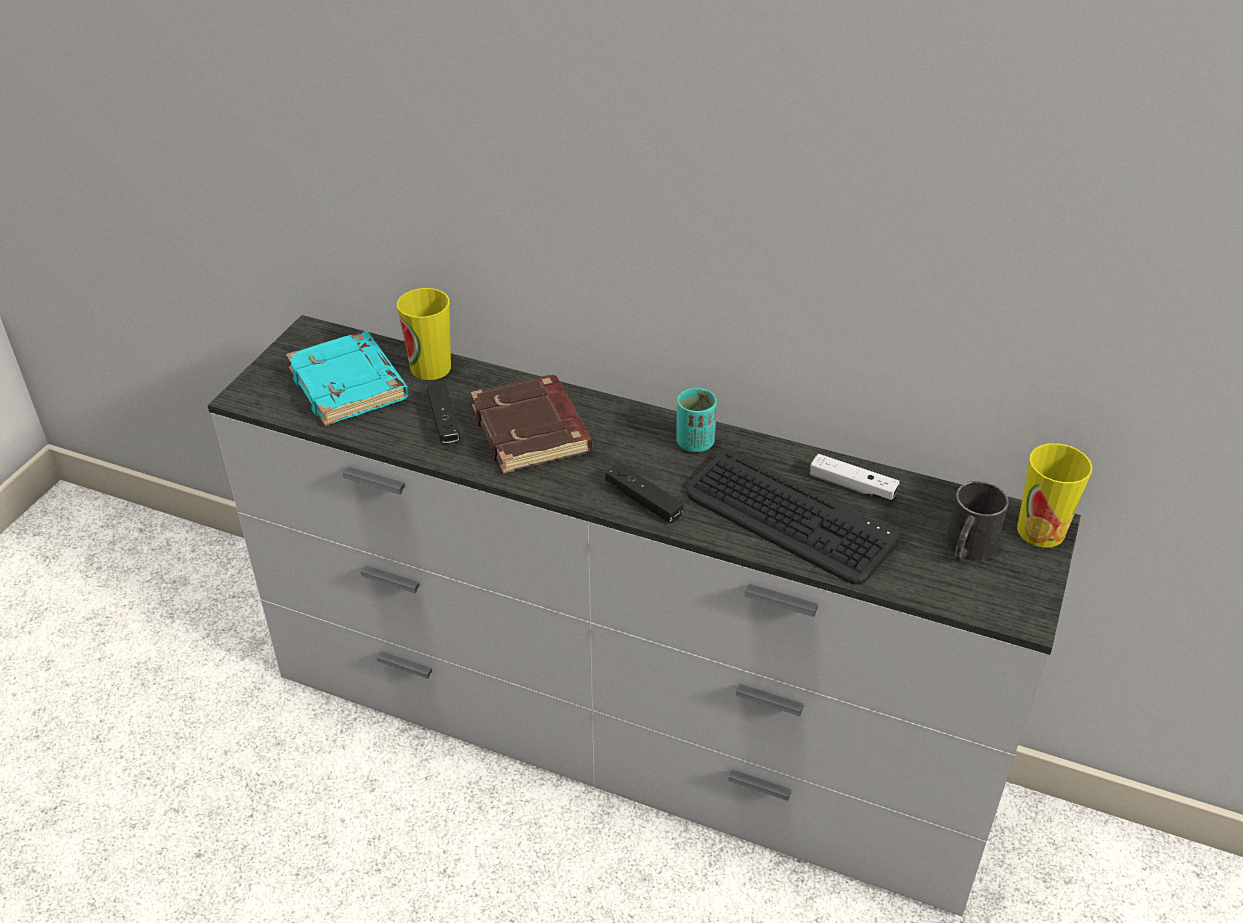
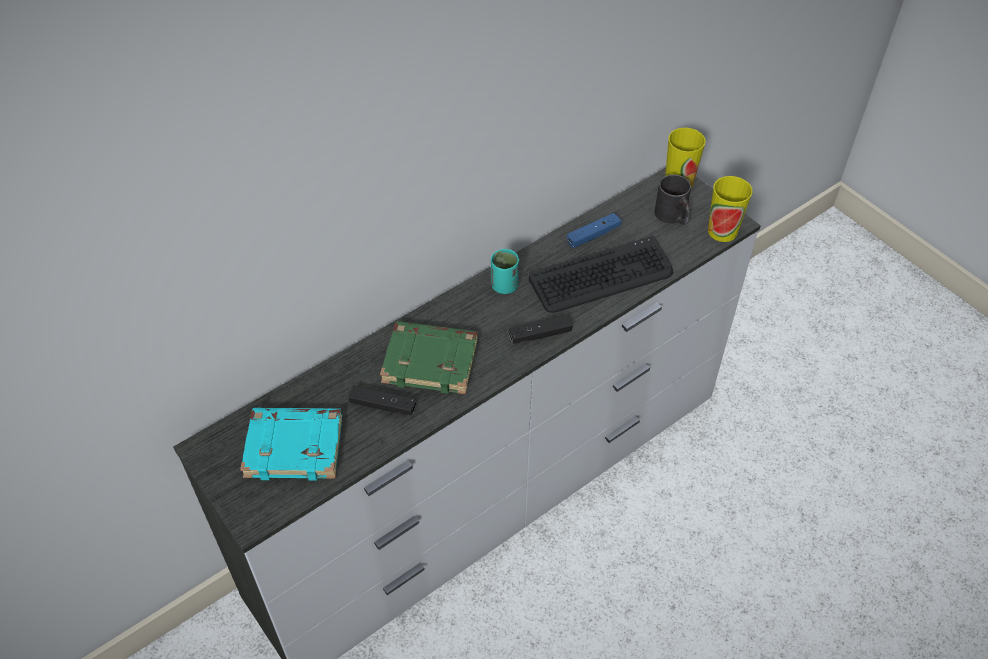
camera: 60 degrees left, 10 degrees up
cup [397,288,451,380] -> cup moved to [708,176,752,242]
brown book [471,375,592,474] -> green book [380,321,478,394]
white game controller [810,454,899,500] -> blue game controller [567,213,621,248]

